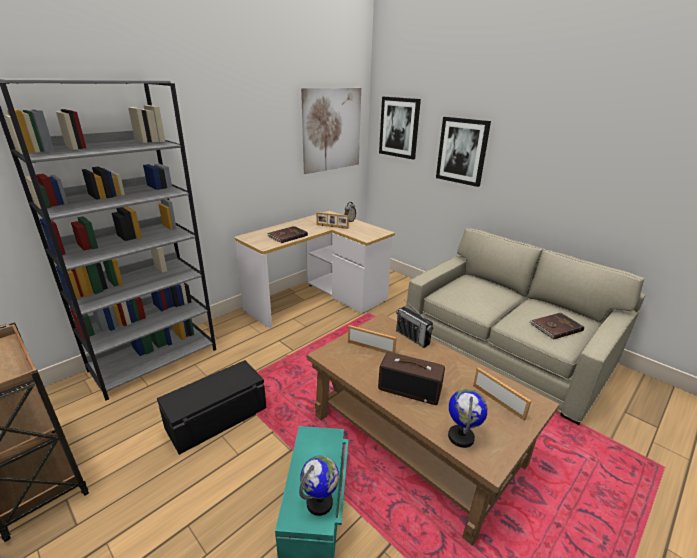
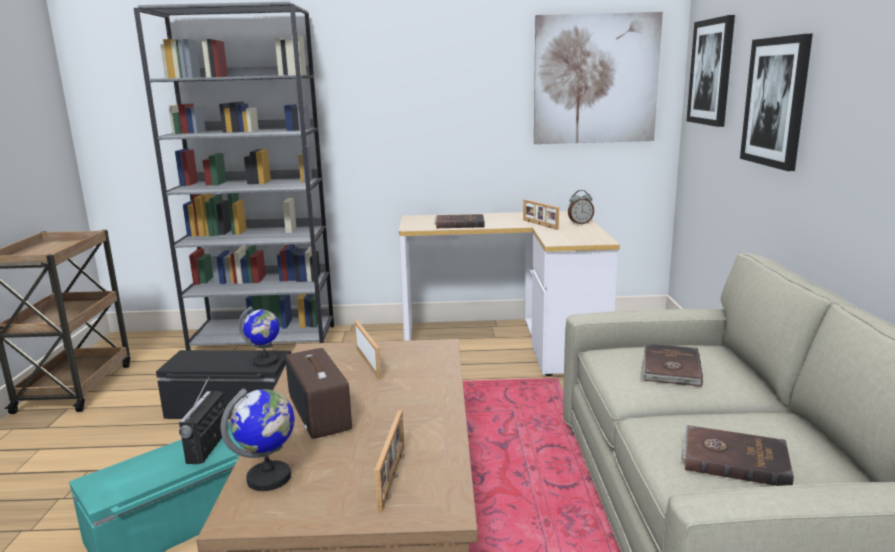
camera: 45 degrees right, 10 degrees down
globe [299,456,339,516] -> globe moved to [238,306,280,367]
radio [396,300,433,348] -> radio moved to [179,377,228,464]
none -> brown book [640,344,703,387]

